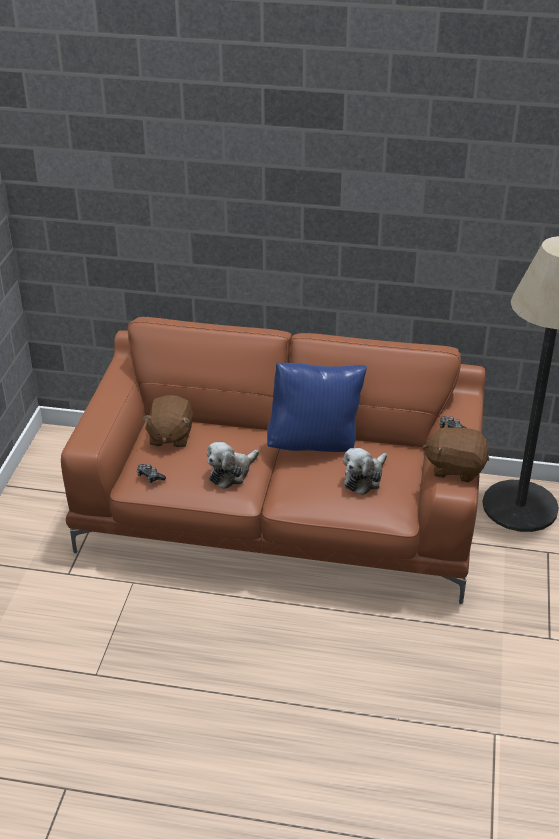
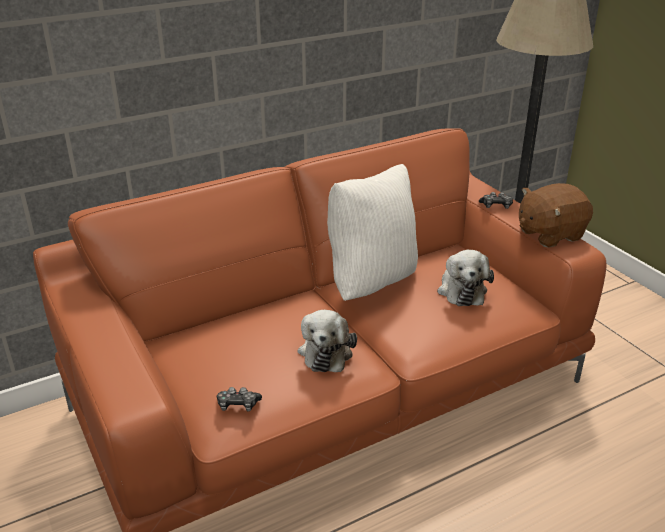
camera: 40 degrees left, 5 degrees down
brown plush toy [142,395,193,447] -> none
blue pillow [267,362,367,452] -> white pillow [327,164,418,301]

